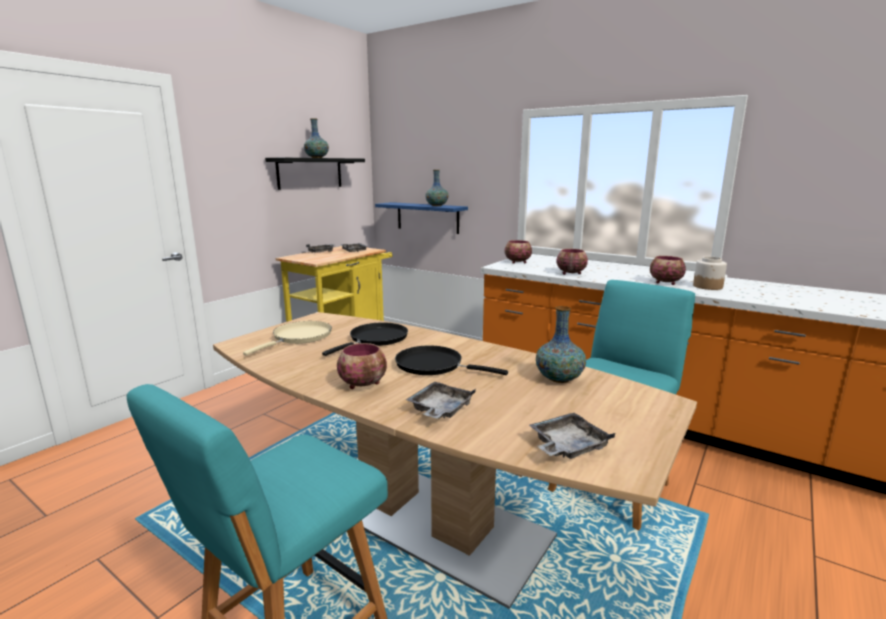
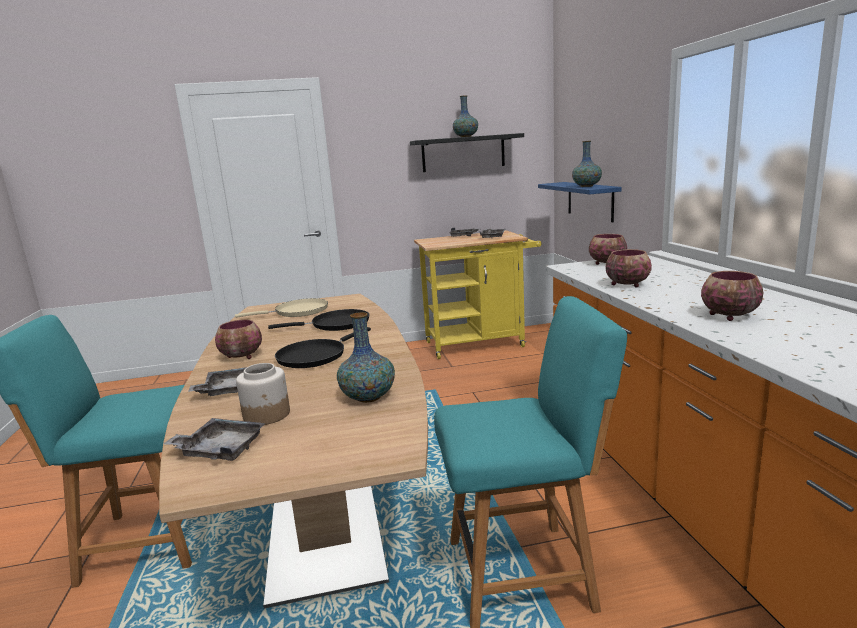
camera: 45 degrees right, 0 degrees up
black frying pan [395,346,508,375] -> black frying pan turned 120 degrees counterclockwise [275,327,371,368]
jar [693,256,727,290] -> jar moved to [236,363,290,425]

